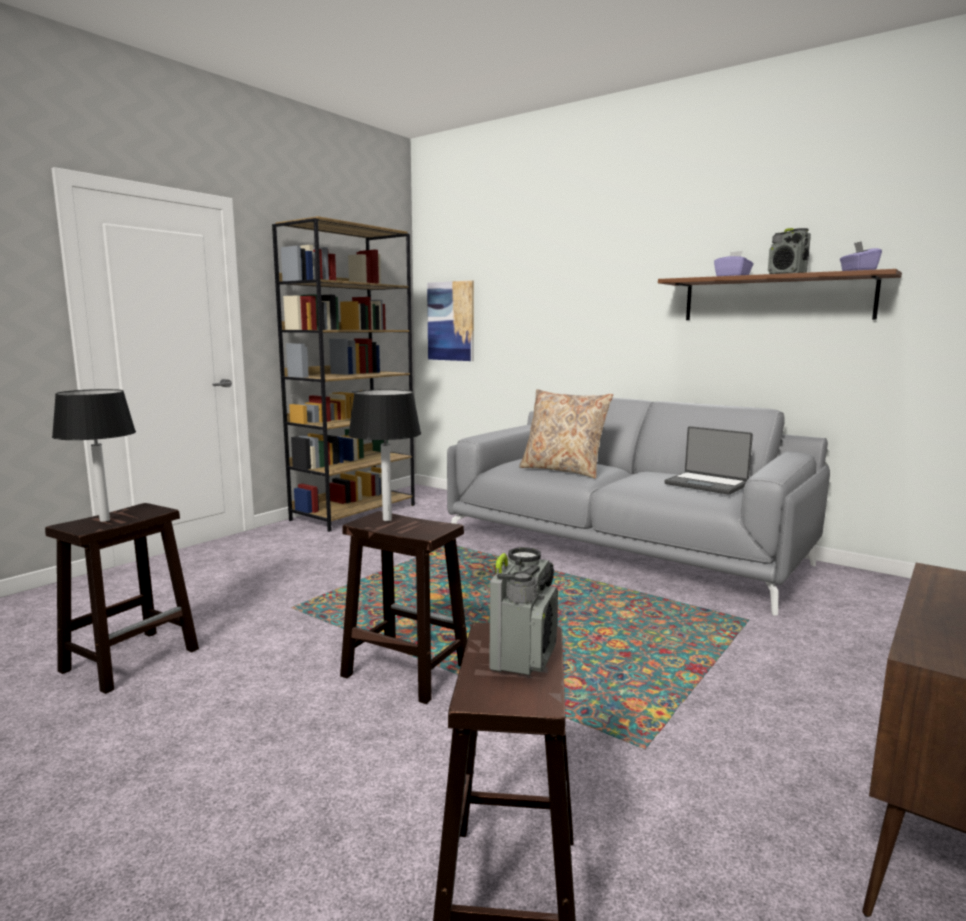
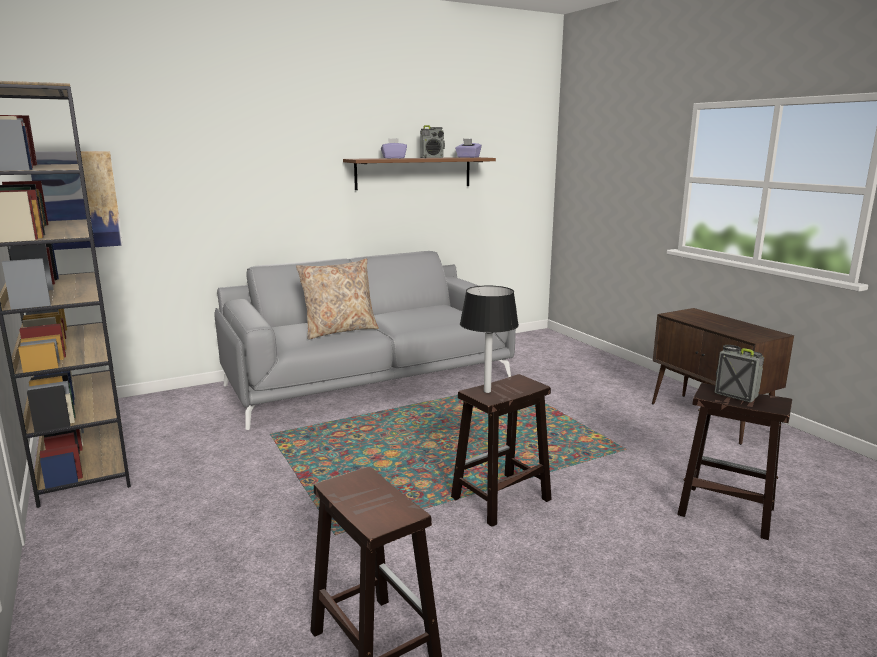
camera: 65 degrees left, 5 degrees up
black table lamp [52,389,136,522] -> none
laptop [664,426,753,494] -> none

